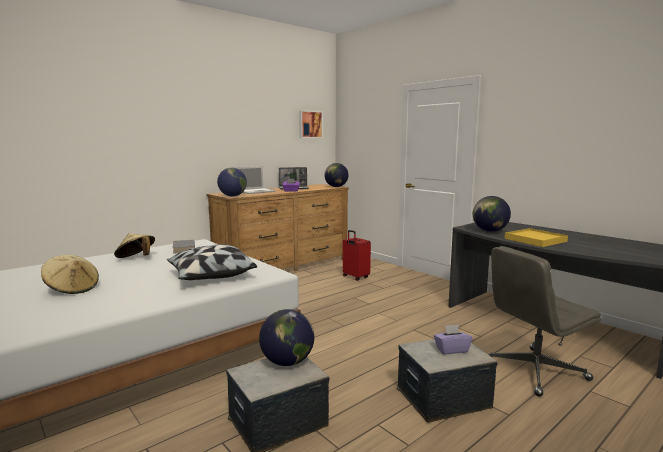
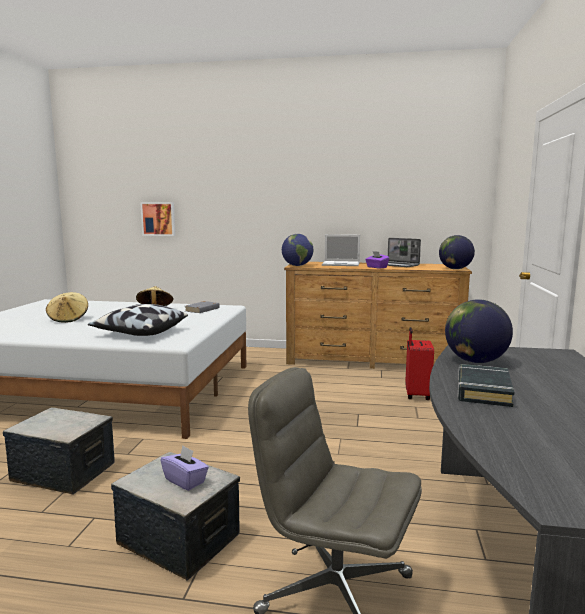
camera: 50 degrees right, 0 degrees up
globe [259,309,314,366] -> none
picture [299,110,323,138] -> picture moved to [140,202,175,236]
yellow tray [505,228,568,247] -> black book [457,364,514,407]

